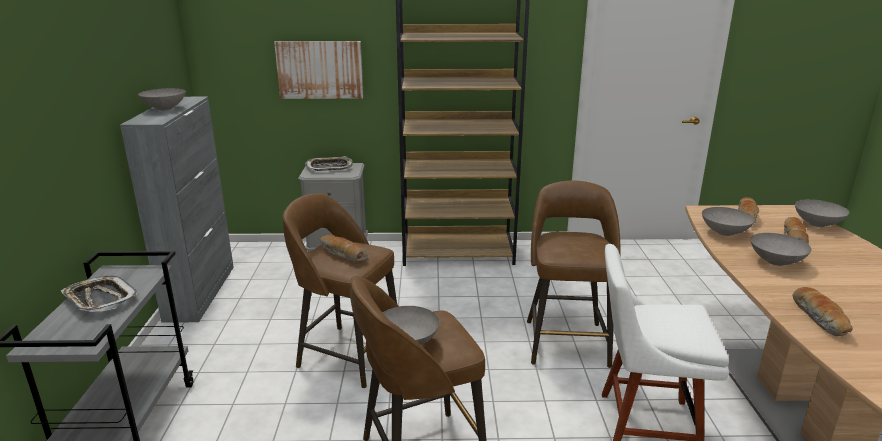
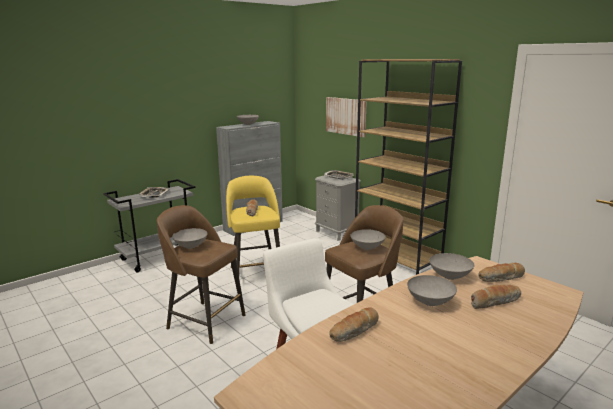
camera: 50 degrees right, 5 degrees down
brown stool [282,193,397,388] -> yellow stool [226,176,280,274]
grey bowl [795,199,849,227] -> grey bowl moved to [351,229,386,250]

